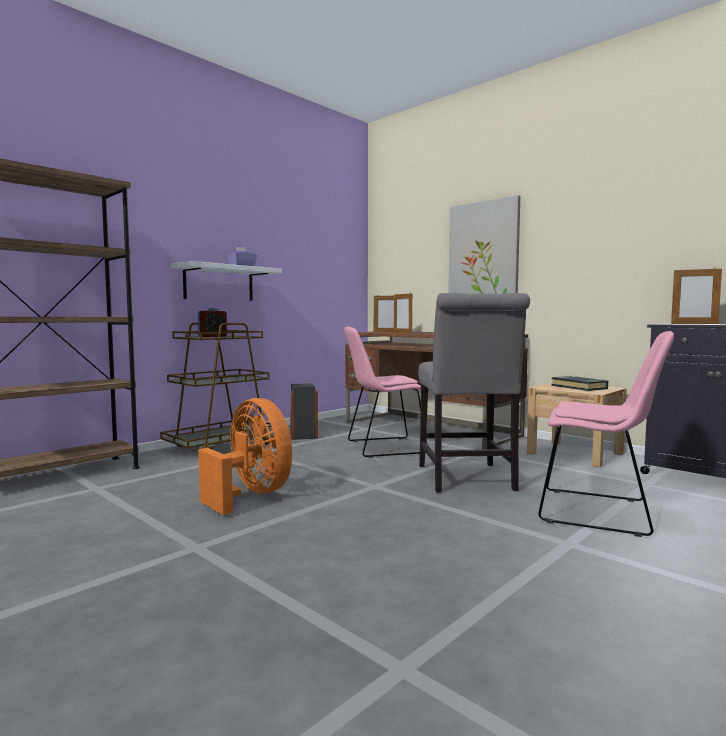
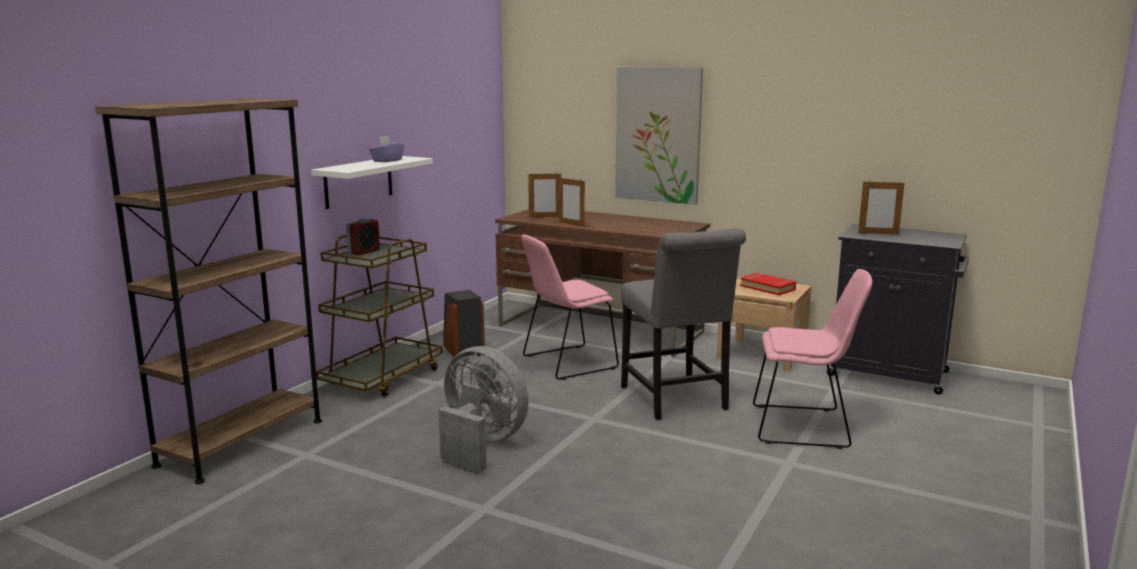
camera: 15 degrees left, 10 degrees up
orange fan [198,398,292,515] -> grey fan [438,346,529,472]
black book [551,376,608,391] -> red book [740,273,796,295]

